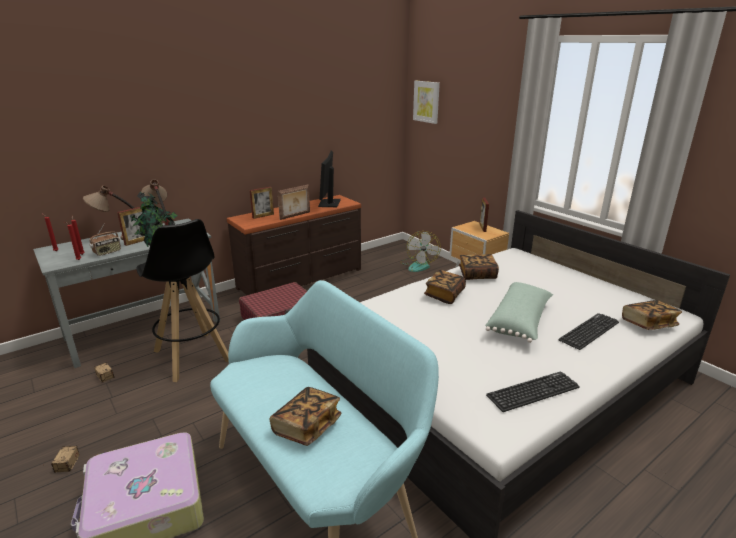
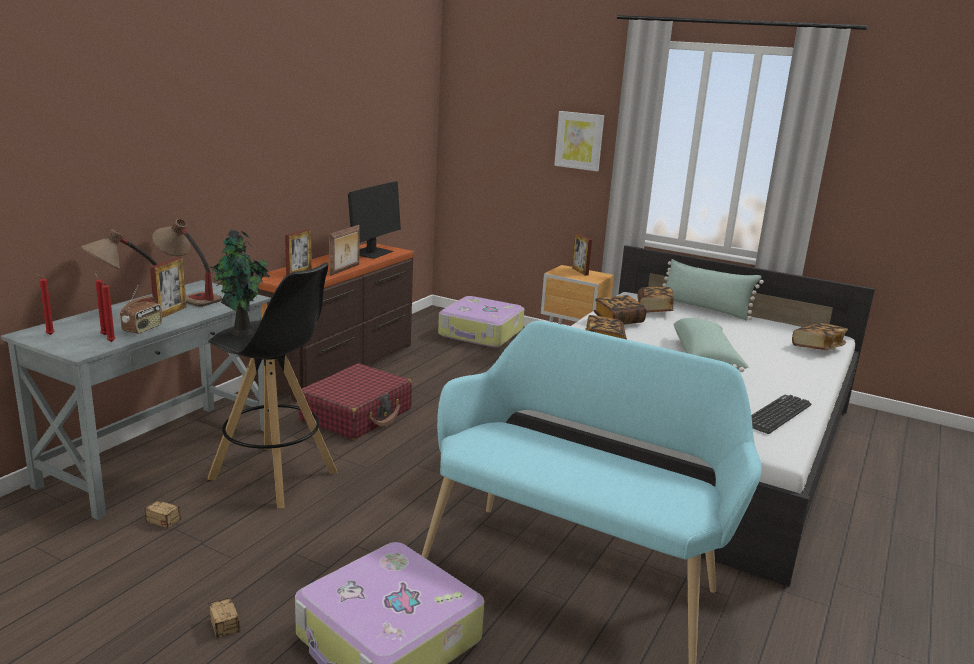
camera: 25 degrees left, 5 degrees down
book [270,387,341,446] -> book moved to [638,287,674,313]
monitor [318,150,341,207] -> monitor turned 135 degrees counterclockwise [348,181,401,259]
fan [400,231,441,272] -> suitcase [438,296,524,348]
picture [413,81,440,124] -> picture moved to [554,111,604,171]
keyboard [558,313,619,350] -> none
none -> green pillow [663,259,764,321]

